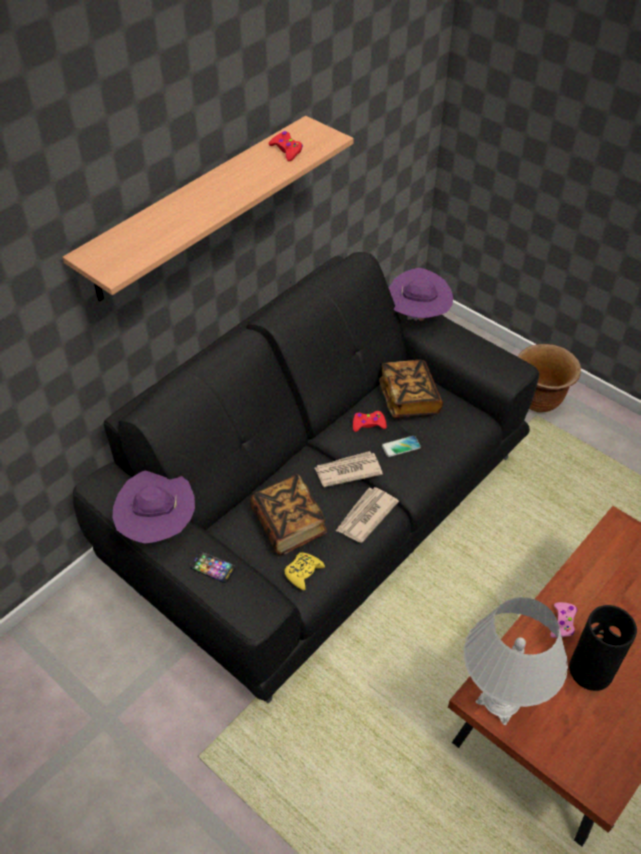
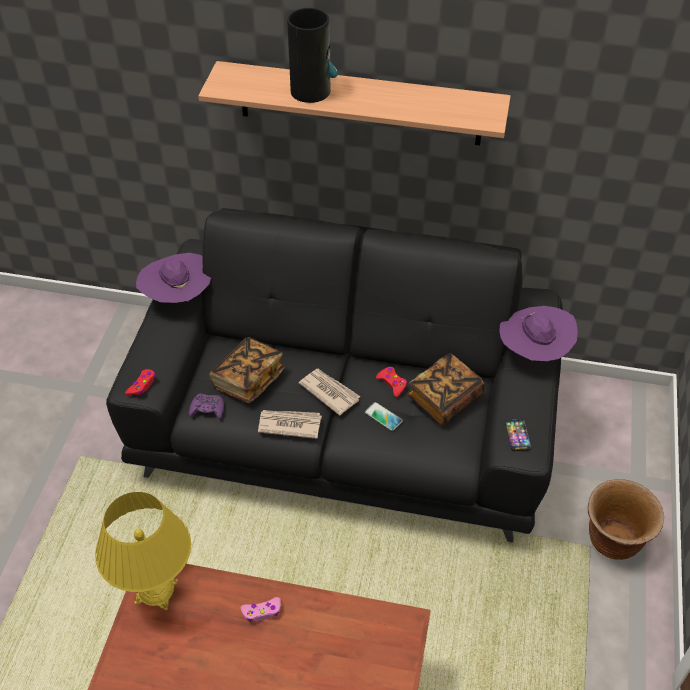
camera: 60 degrees right, 0 degrees up
phone [190,552,236,583] -> phone moved to [505,418,531,451]
red game controller [268,131,303,161] -> red game controller moved to [125,369,156,395]
yellow game controller [284,552,325,590] -> purple game controller [189,394,224,419]
white table lamp [464,597,568,725] -> yellow table lamp [95,492,191,610]
vase [569,605,637,691] -> vase moved to [287,8,338,103]

